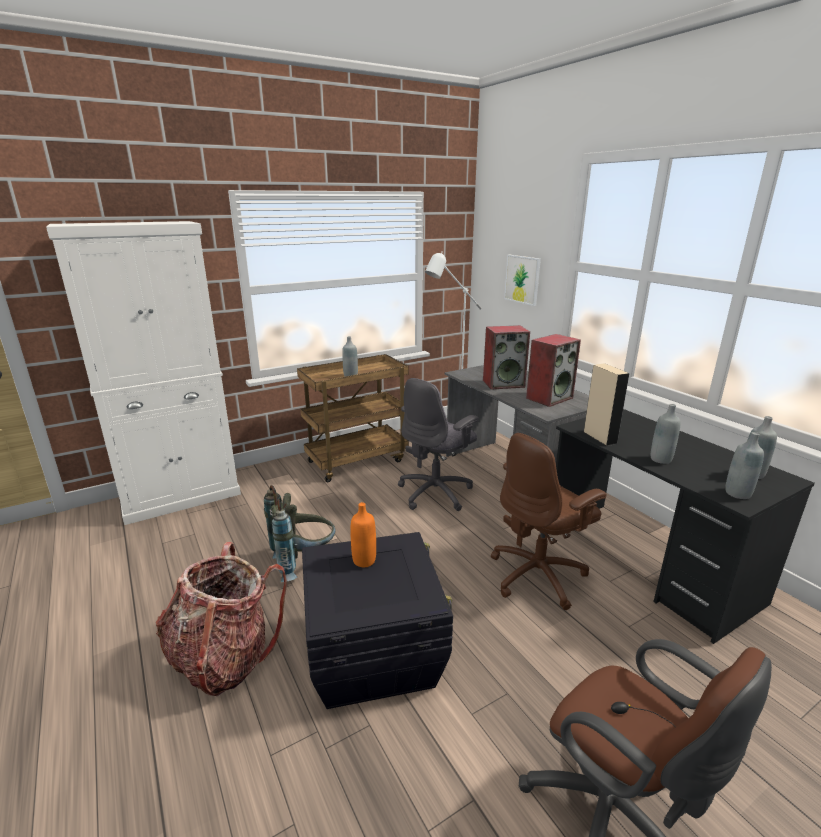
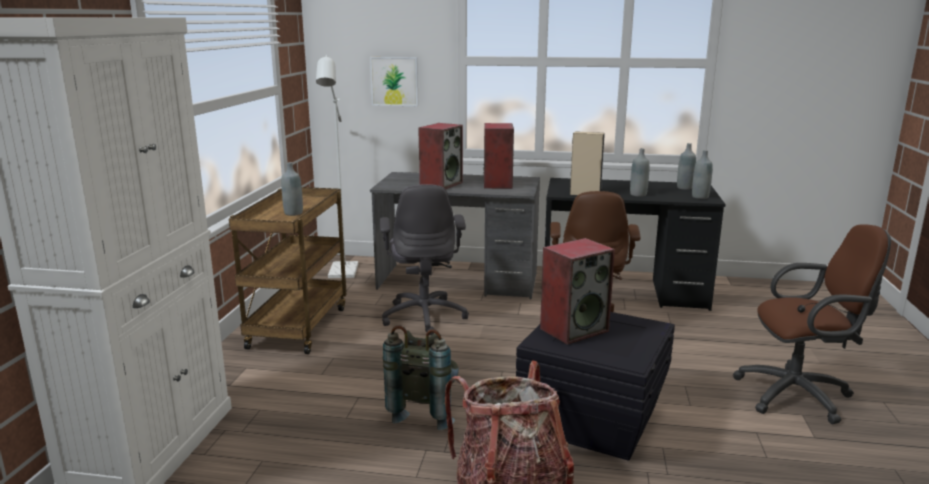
camera: 50 degrees left, 5 degrees down
orange bottle [350,502,376,567] -> speaker [540,238,615,345]

